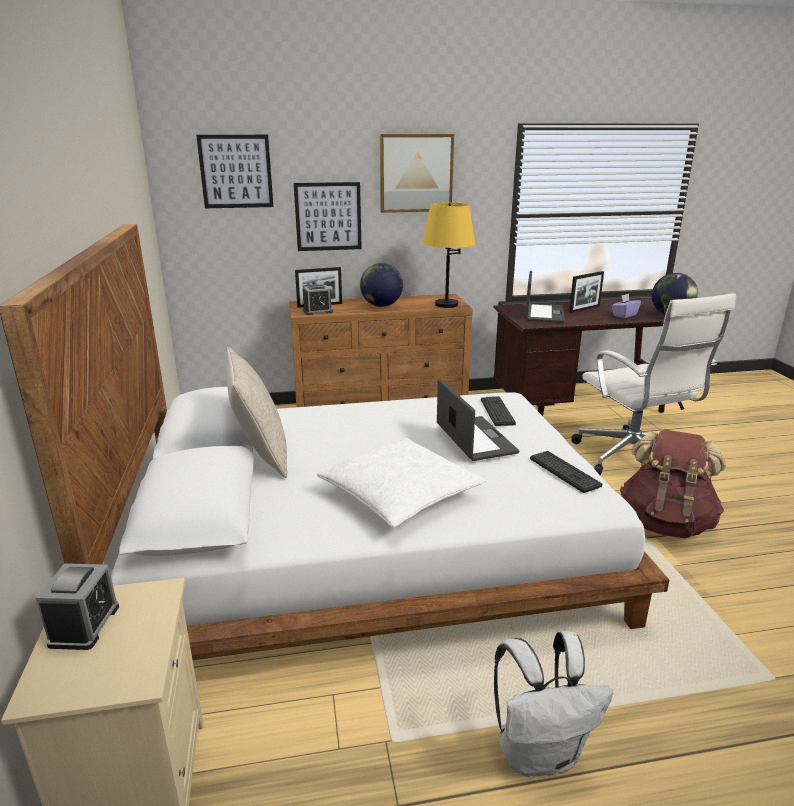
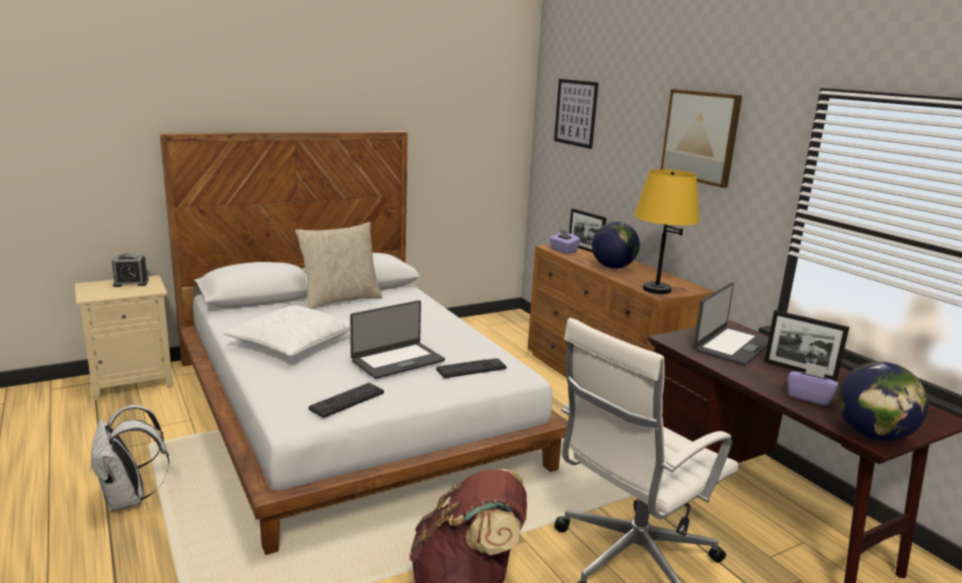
camera: 70 degrees right, 5 degrees down
picture [294,182,362,251] -> none
alarm clock [303,284,333,315] -> purple tissue box [549,229,580,254]
laptop [525,271,564,323] -> laptop turned 45 degrees counterclockwise [693,282,769,366]

